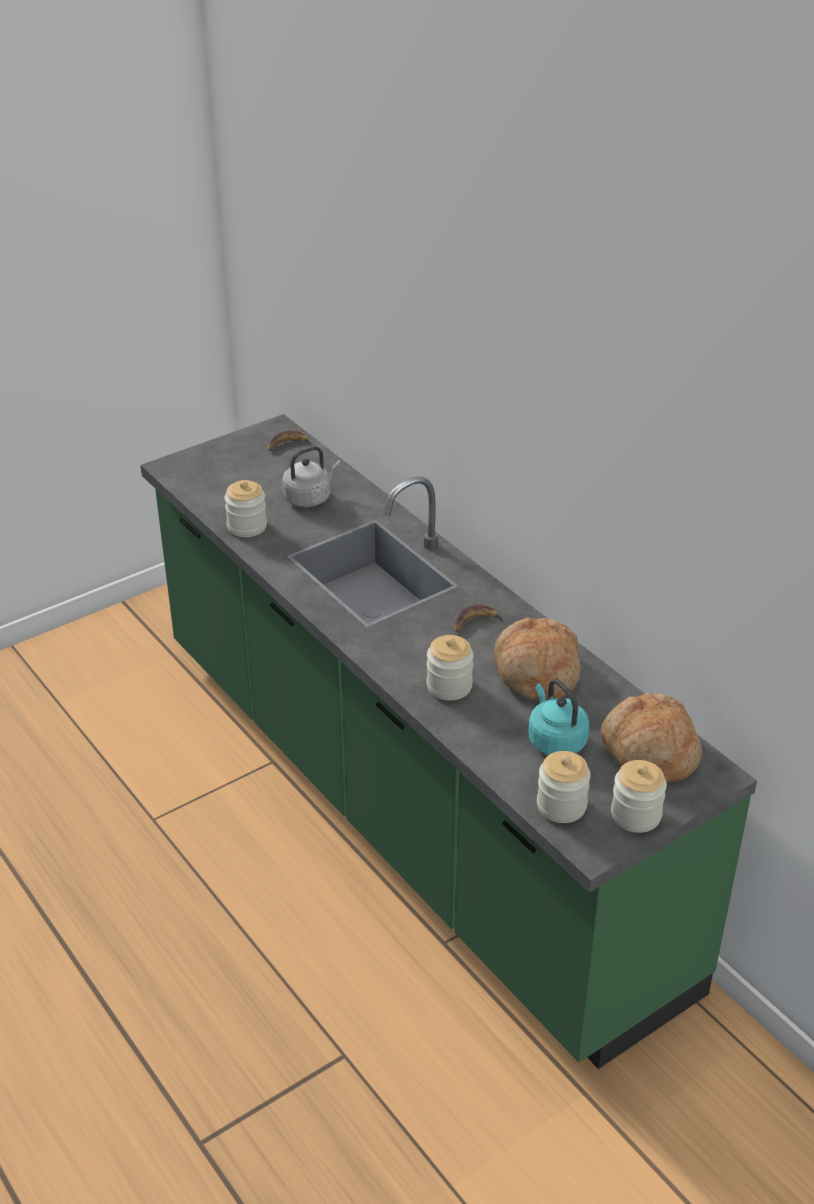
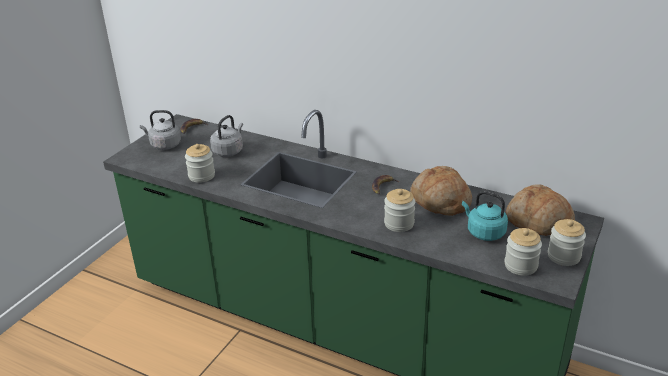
camera: 25 degrees left, 5 degrees down
none -> grey kettle [140,110,181,150]

